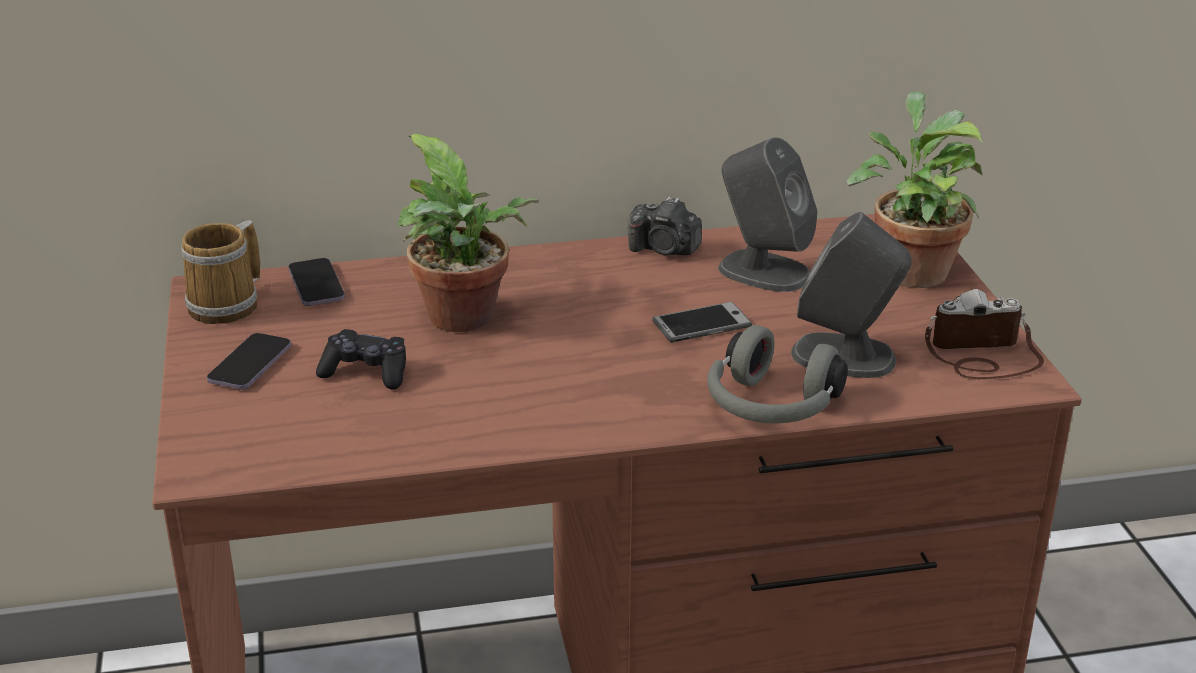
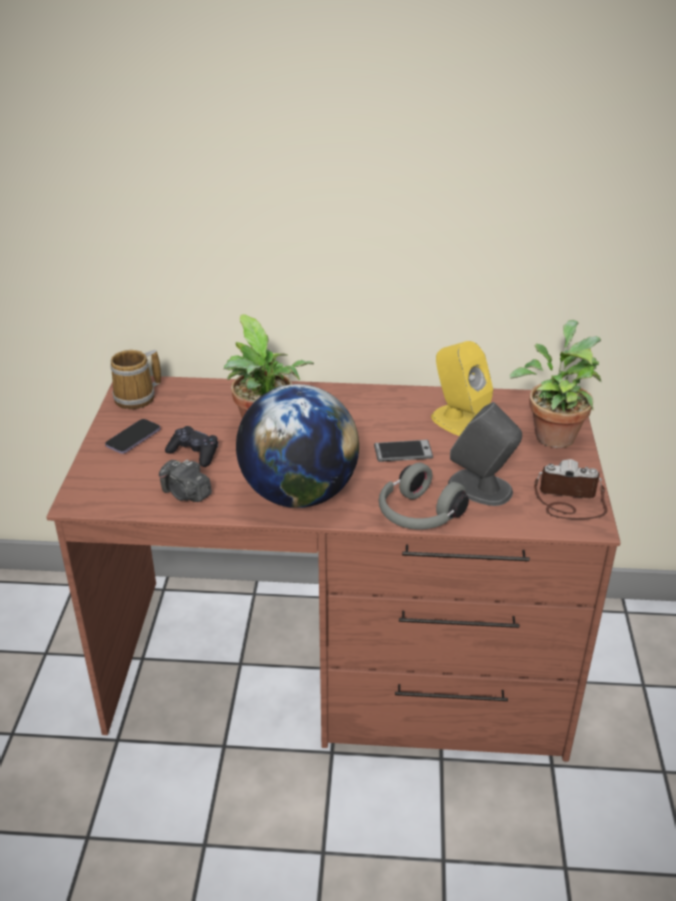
camera: 15 degrees right, 5 degrees up
phone [288,258,345,306] -> none
camera [628,197,702,255] -> camera moved to [159,460,212,502]
grey speaker [718,137,818,292] -> yellow speaker [431,341,493,436]
none -> globe [236,384,359,508]

